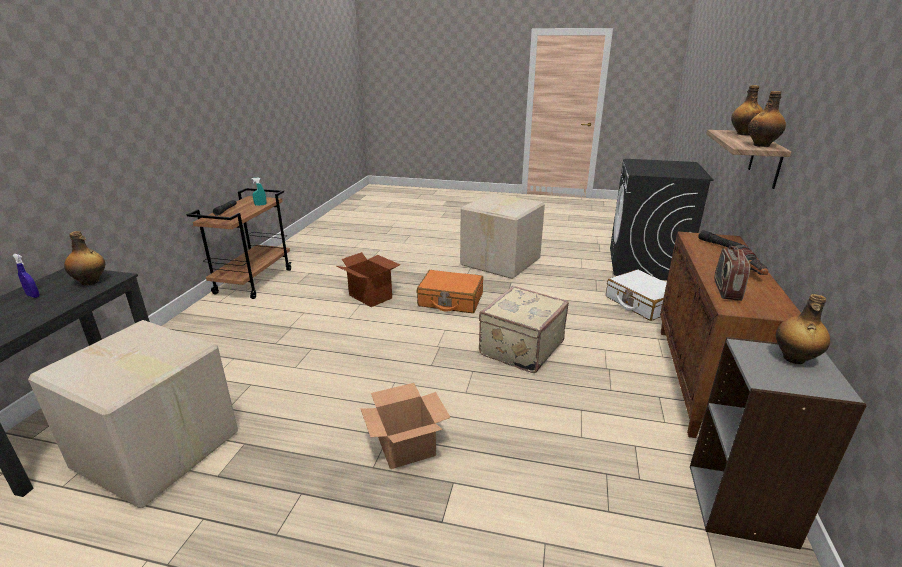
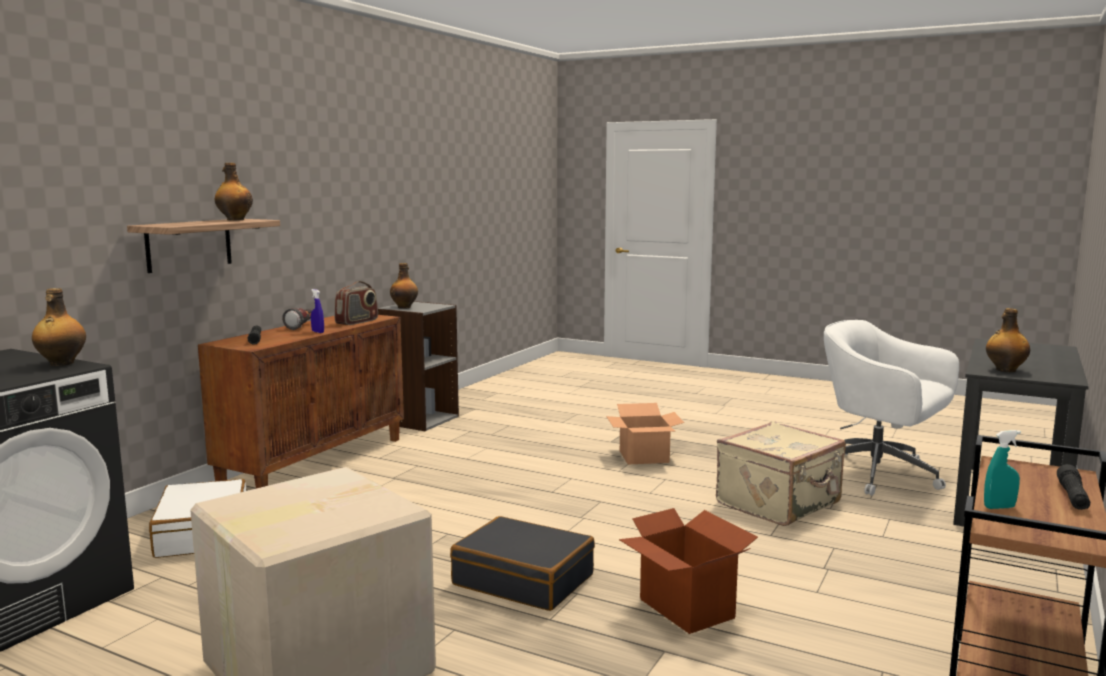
camera: 165 degrees left, 15 degrees down
blue spray bottle [13,254,40,298] -> blue spray bottle moved to [311,289,324,333]
cardboard box [28,320,238,508] -> white office chair [824,320,959,496]
orange suitcase [417,270,483,313] -> black suitcase [450,516,595,611]
beige suitcase [479,286,569,373] -> beige suitcase moved to [716,421,846,526]
bottle [731,85,763,136] -> bottle moved to [32,288,86,366]

